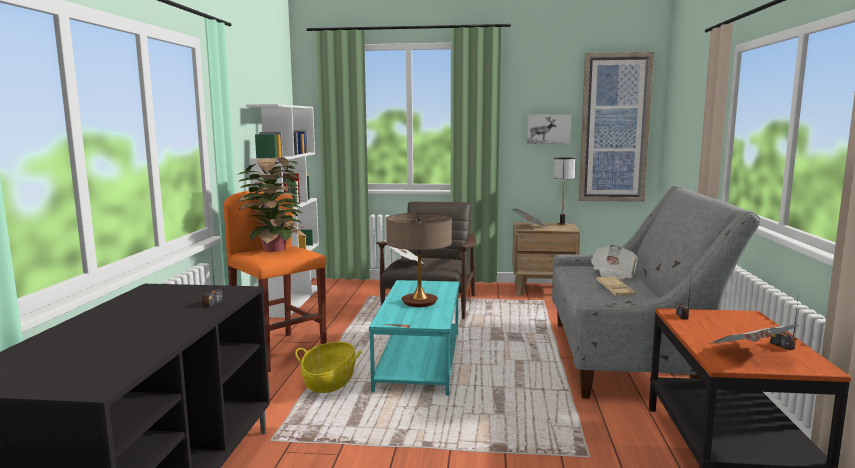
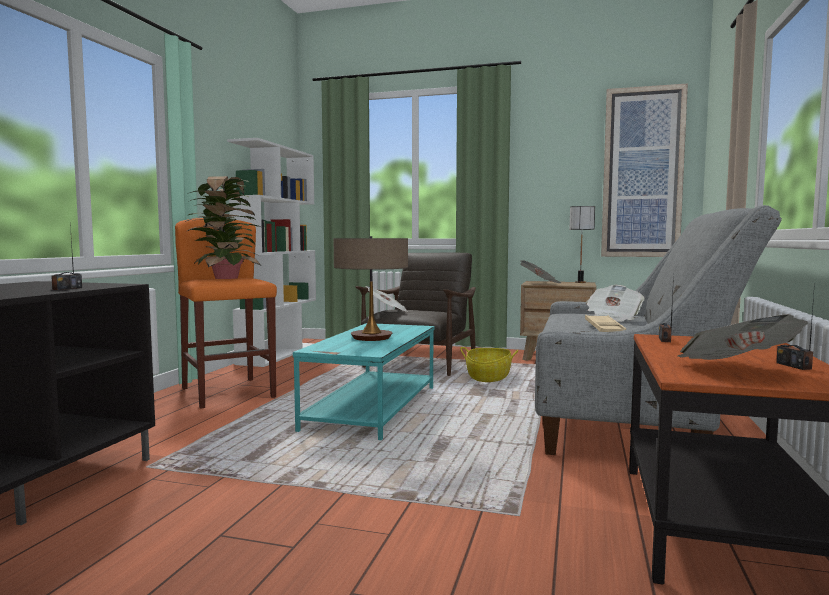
camera: 10 degrees right, 5 degrees down
basket [295,342,362,393] -> basket moved to [460,347,518,382]
picture [527,115,571,144] -> none

